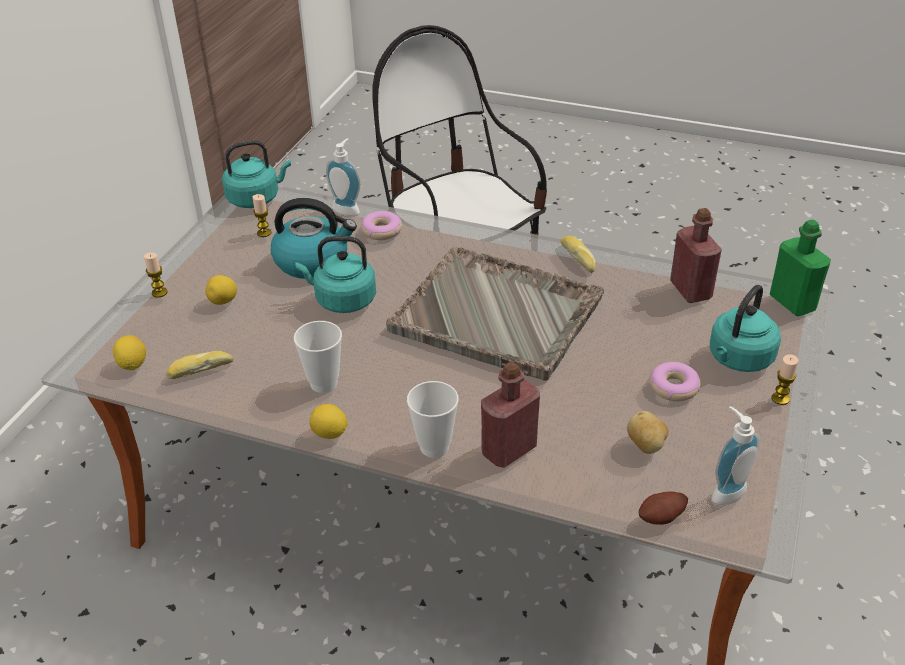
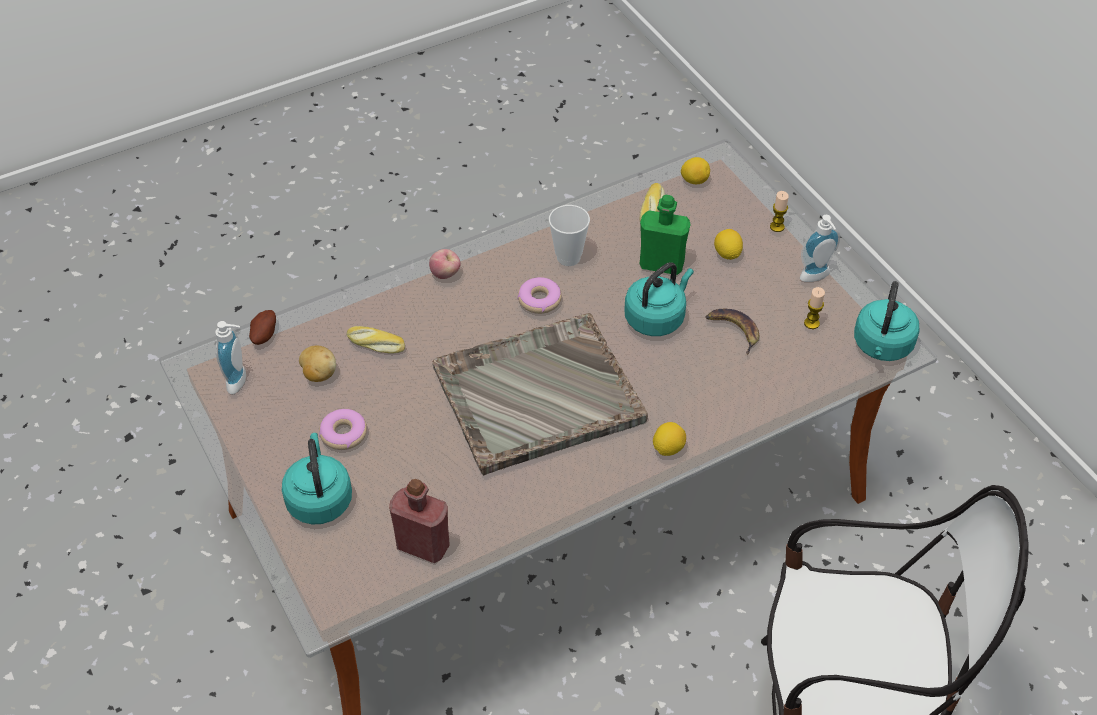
camera: 130 degrees right, 10 degrees up
kettle [271,198,357,279] -> banana [705,309,759,355]
lemon [309,404,348,439] -> lemon moved to [653,422,686,456]
soap dispenser [326,138,361,216] -> soap dispenser moved to [800,215,840,282]
donut [361,211,402,240] -> donut moved to [518,277,562,314]
cup [407,381,459,458] -> apple [429,249,460,279]
red bottle [481,362,540,468] -> none
bread [561,236,596,273] -> bread moved to [347,326,405,354]
green bottle [769,219,831,316] -> green bottle moved to [640,195,691,275]
candle [771,354,798,405] -> none

